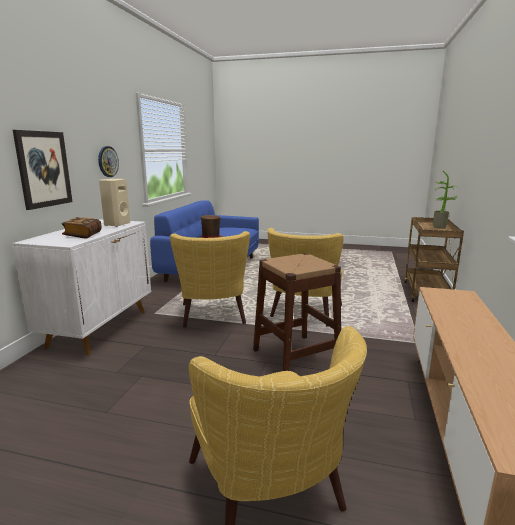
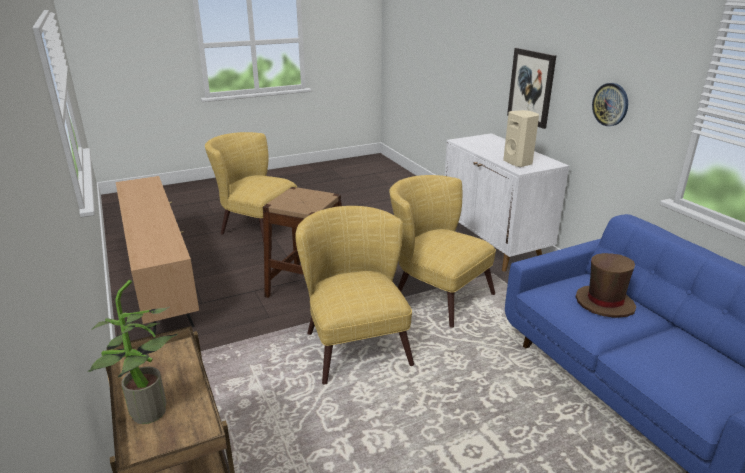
camera: 140 degrees right, 10 degrees up
book [61,217,102,238] -> none

